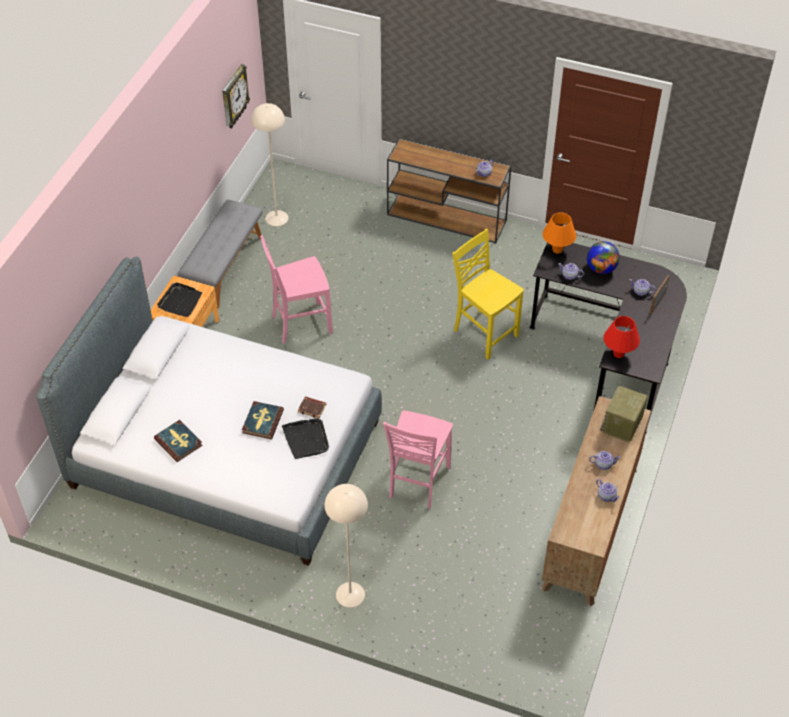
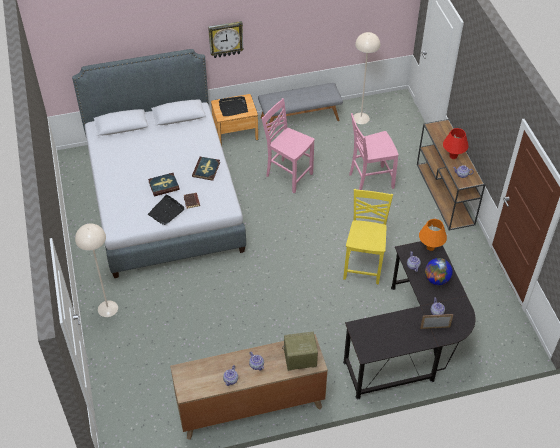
camera: 55 degrees right, 0 degrees up
book [154,420,203,462] -> book moved to [192,157,220,181]
wall clock [222,64,250,128] -> wall clock moved to [208,21,244,58]
pink chair [383,411,453,509] -> pink chair moved to [349,113,399,190]
red table lamp [604,316,640,358] -> red table lamp moved to [443,128,468,159]

